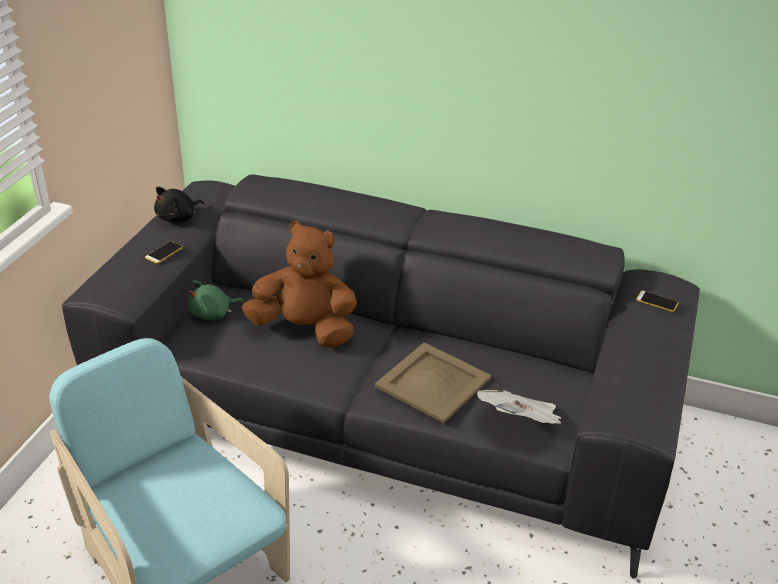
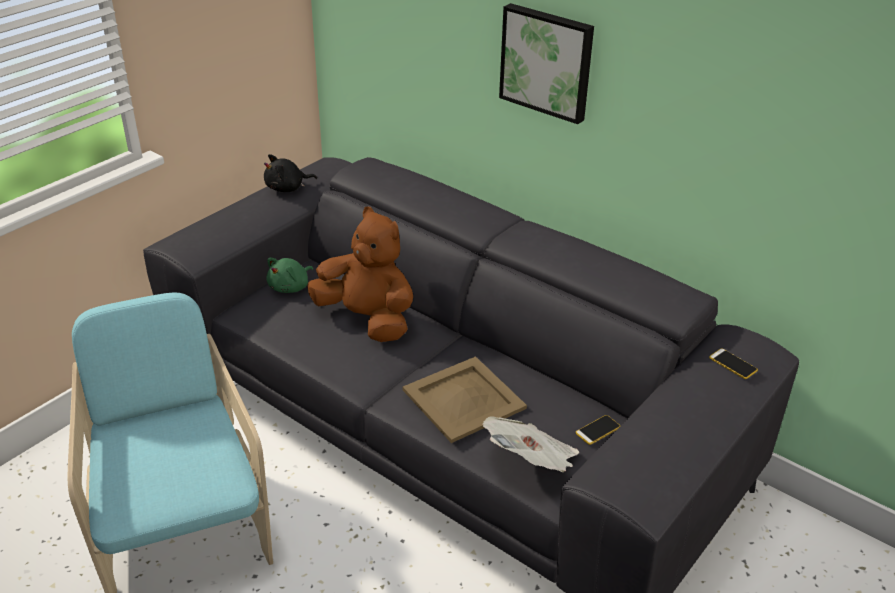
camera: 20 degrees right, 0 degrees up
phone [145,241,183,264] -> phone moved to [575,415,620,445]
green plush toy [188,281,244,320] -> green plush toy turned 45 degrees counterclockwise [266,258,313,293]
none -> picture [499,3,594,124]

